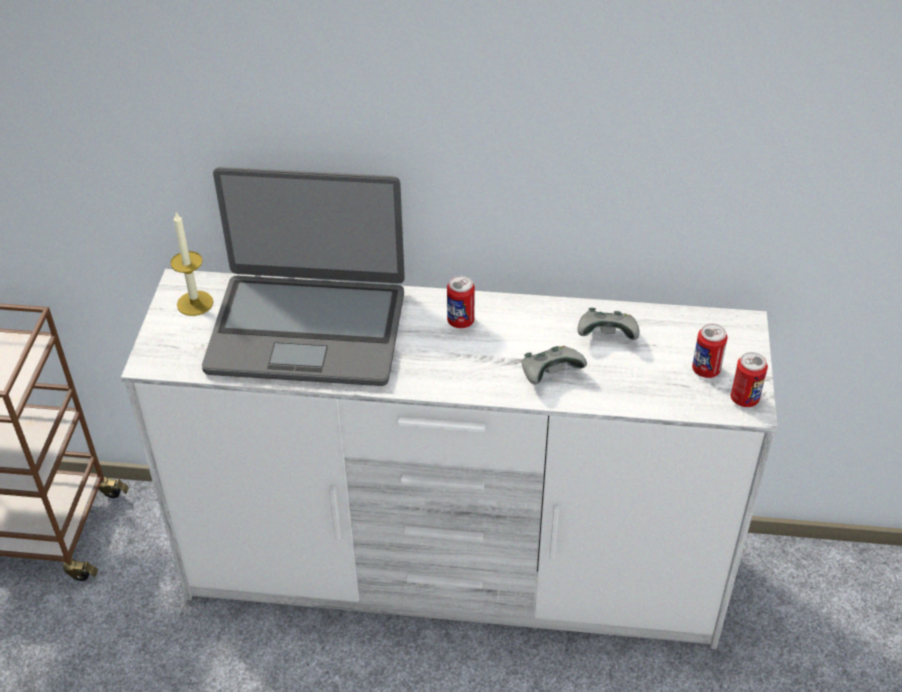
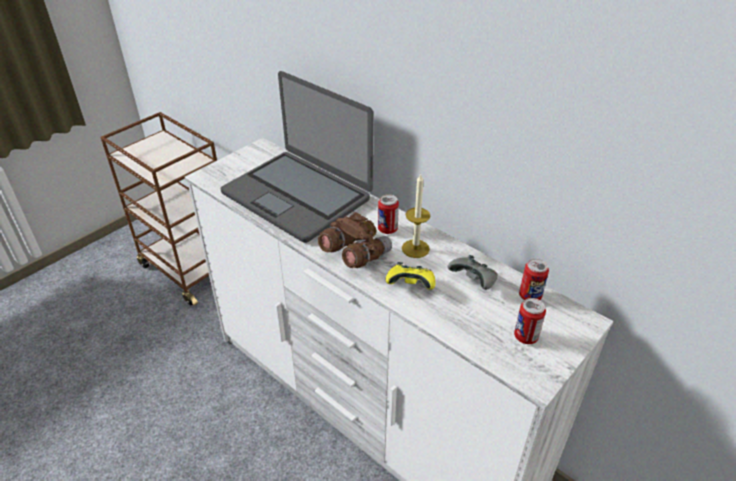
camera: 35 degrees right, 5 degrees down
candle [170,212,213,316] -> candle moved to [402,174,430,258]
grey game controller [521,346,587,384] -> yellow game controller [385,262,436,290]
can [730,352,768,407] -> can moved to [519,259,549,300]
none -> brown binoculars [318,212,392,268]

